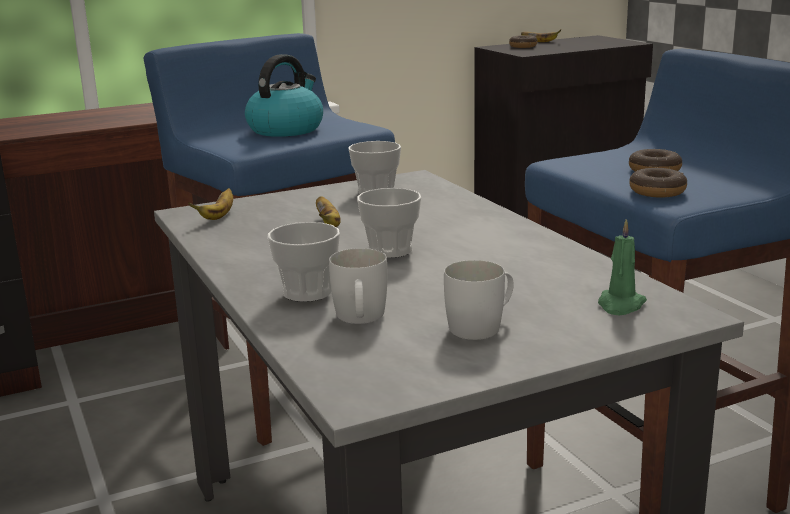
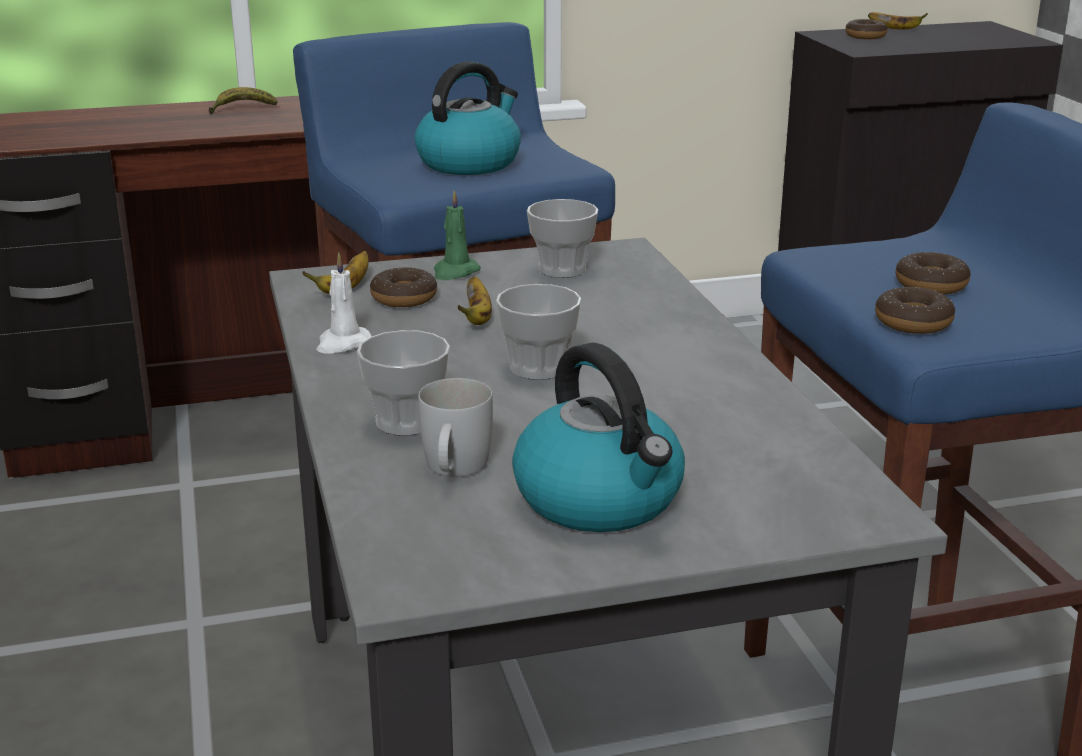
camera: 10 degrees right, 5 degrees up
white mug [444,260,514,340] -> kettle [512,343,685,532]
green candle [598,219,647,315] -> green candle moved to [434,190,481,280]
none -> banana [209,87,277,114]
none -> white candle [316,252,372,354]
none -> donut [370,267,437,307]

